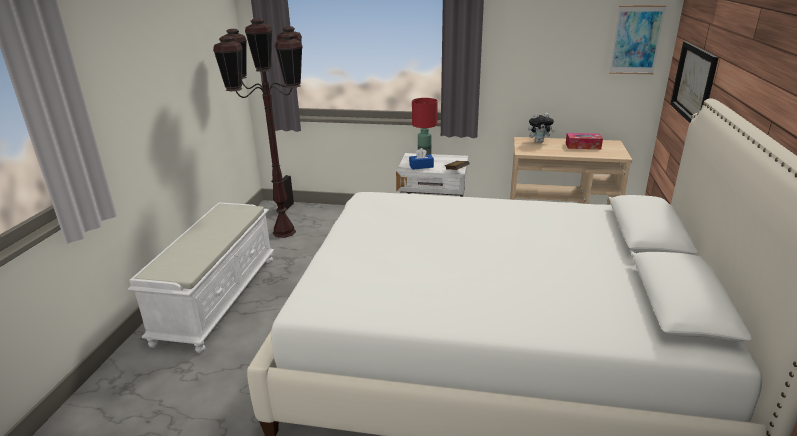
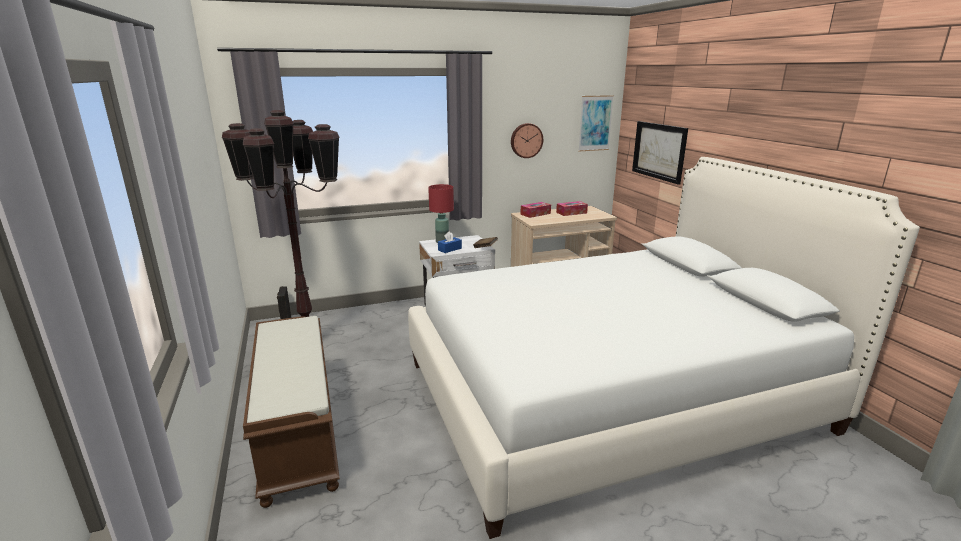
camera: 30 degrees left, 5 degrees down
white bench [128,202,274,353] -> brown bench [243,316,340,508]
plush toy [528,113,555,143] -> tissue box [520,202,551,218]
none -> wall clock [511,123,543,158]

